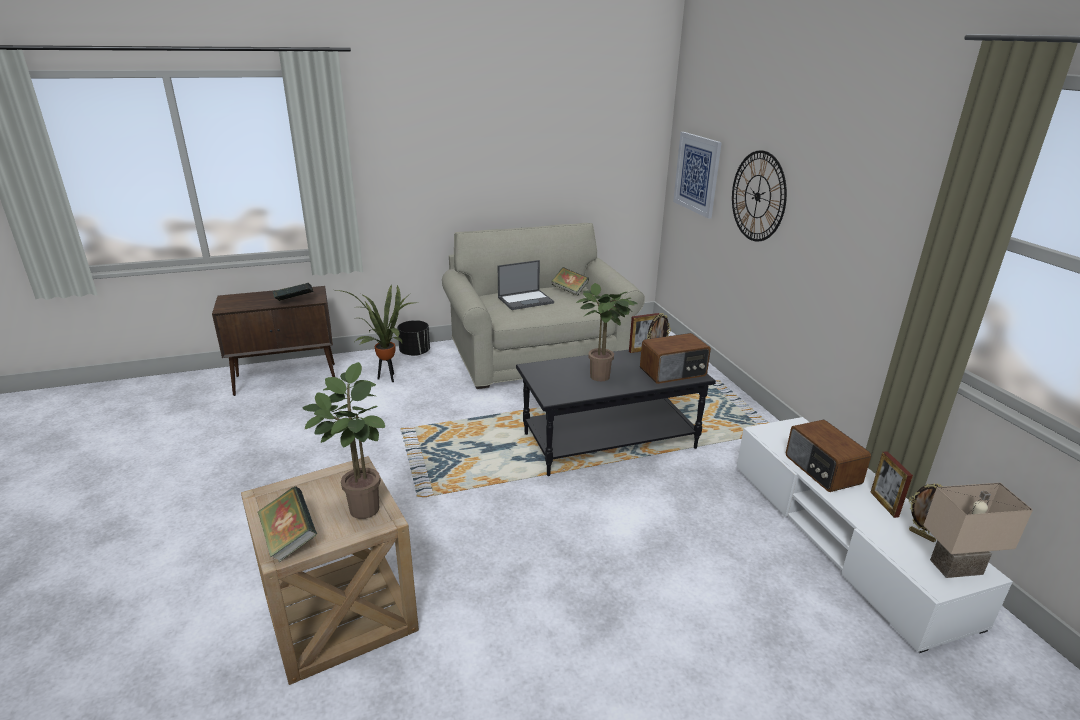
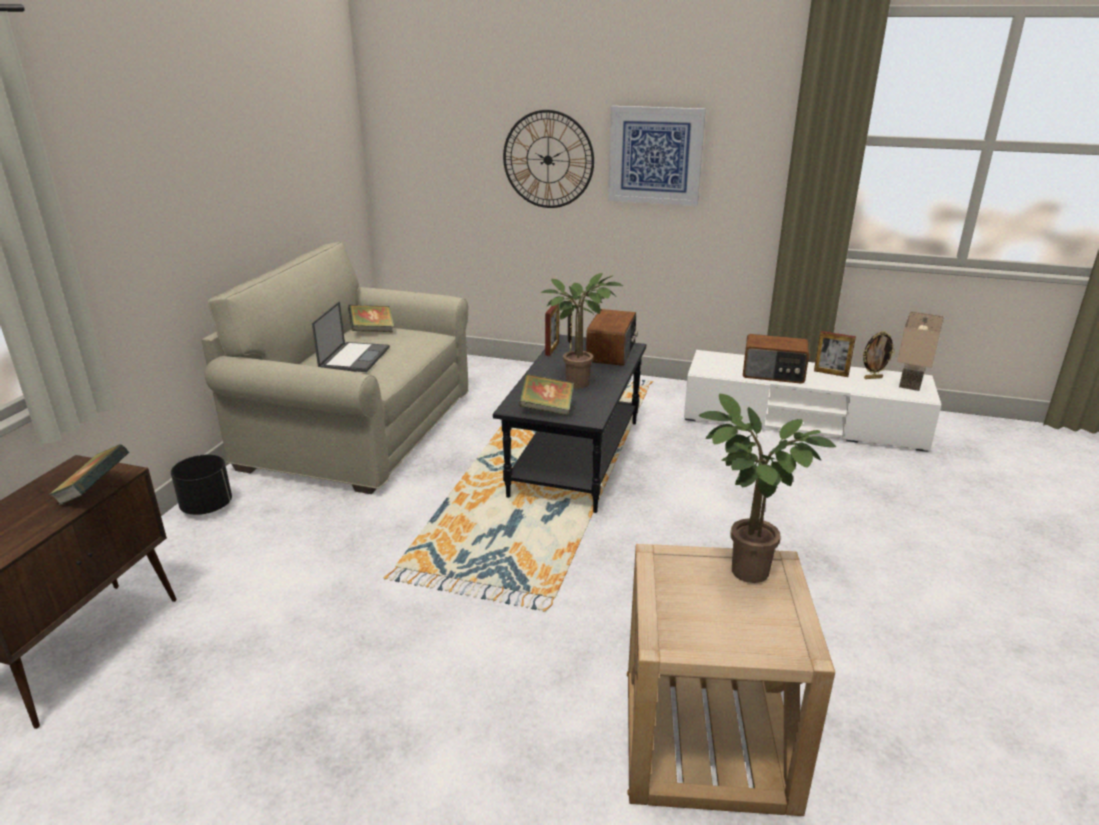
camera: 55 degrees left, 0 degrees up
book [258,487,317,562] -> book moved to [519,374,574,416]
potted plant [336,285,417,382] -> none
picture [673,132,722,219] -> picture moved to [608,106,706,206]

